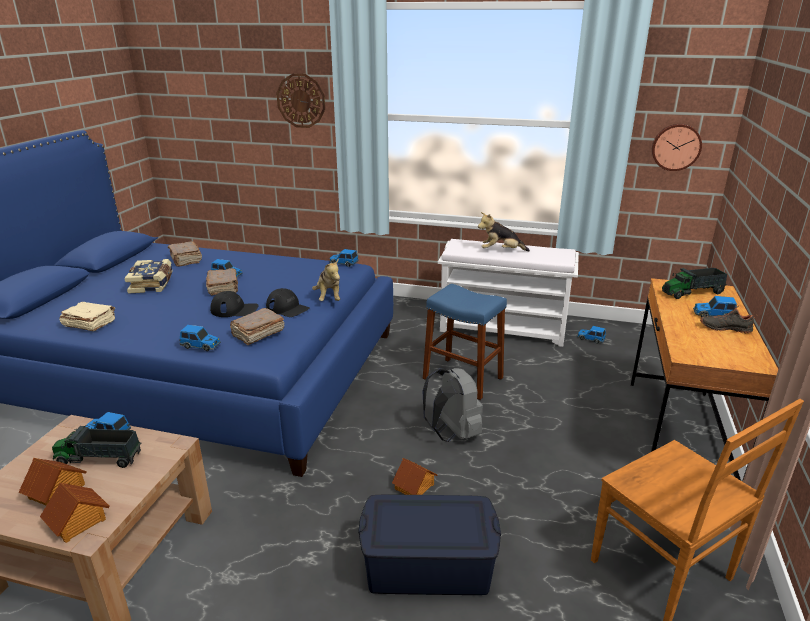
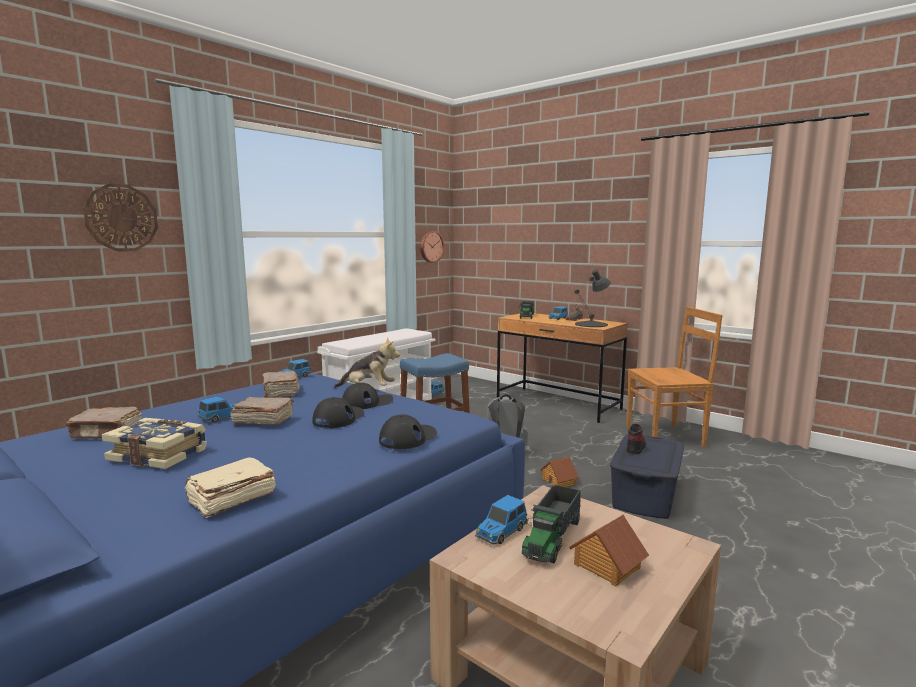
camera: 65 degrees left, 15 degrees down
toy house [40,483,110,543] -> none
toy car [179,325,221,351] -> black cap [379,414,437,449]
brown book [230,308,285,345] -> brown book moved to [262,371,300,398]
plush toy [478,212,530,251] -> none
none -> black table lamp [574,269,611,327]
none -> shoe [627,424,646,454]

